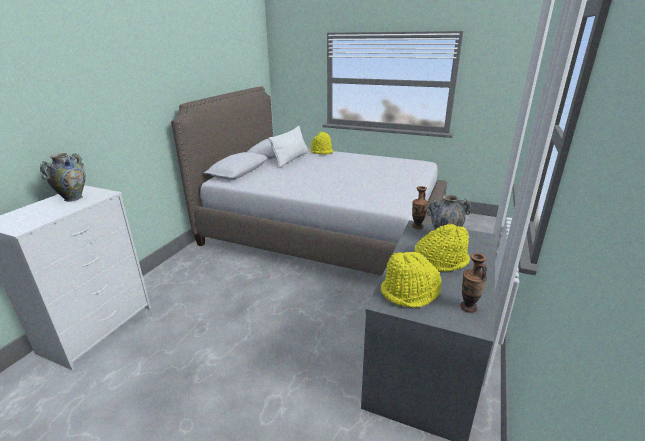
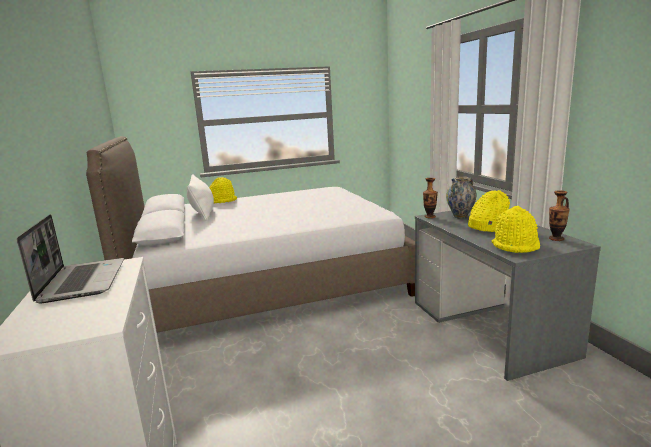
camera: 40 degrees left, 10 degrees down
vase [40,153,86,202] -> laptop [17,214,124,303]

